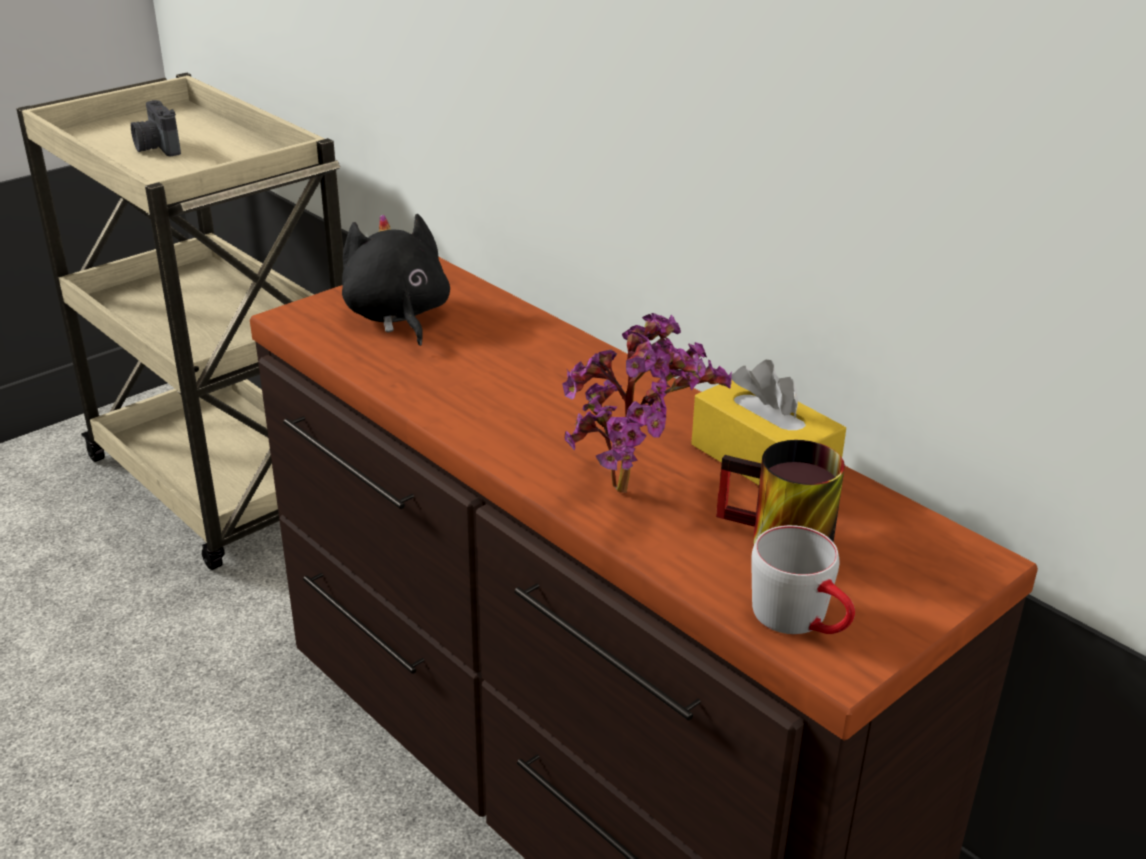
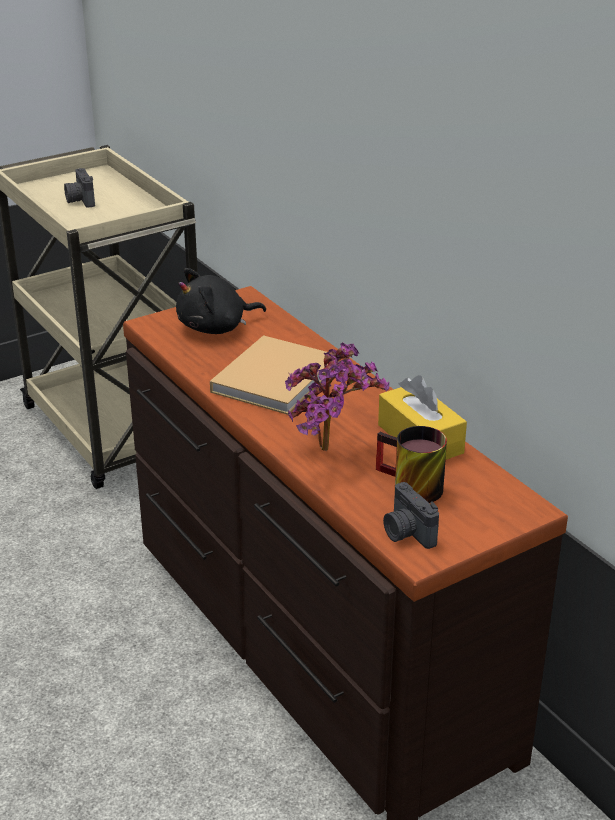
camera: 10 degrees right, 0 degrees up
black plush toy [342,214,450,346] -> black plush toy turned 105 degrees counterclockwise [176,268,266,334]
grey mug [751,525,855,634] -> camera [383,482,439,549]
none -> beige book [210,335,328,415]

